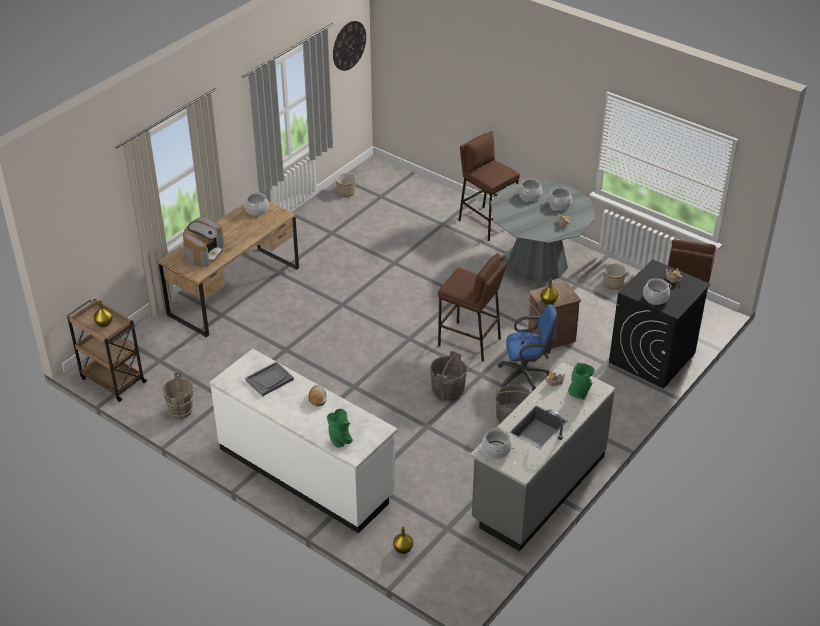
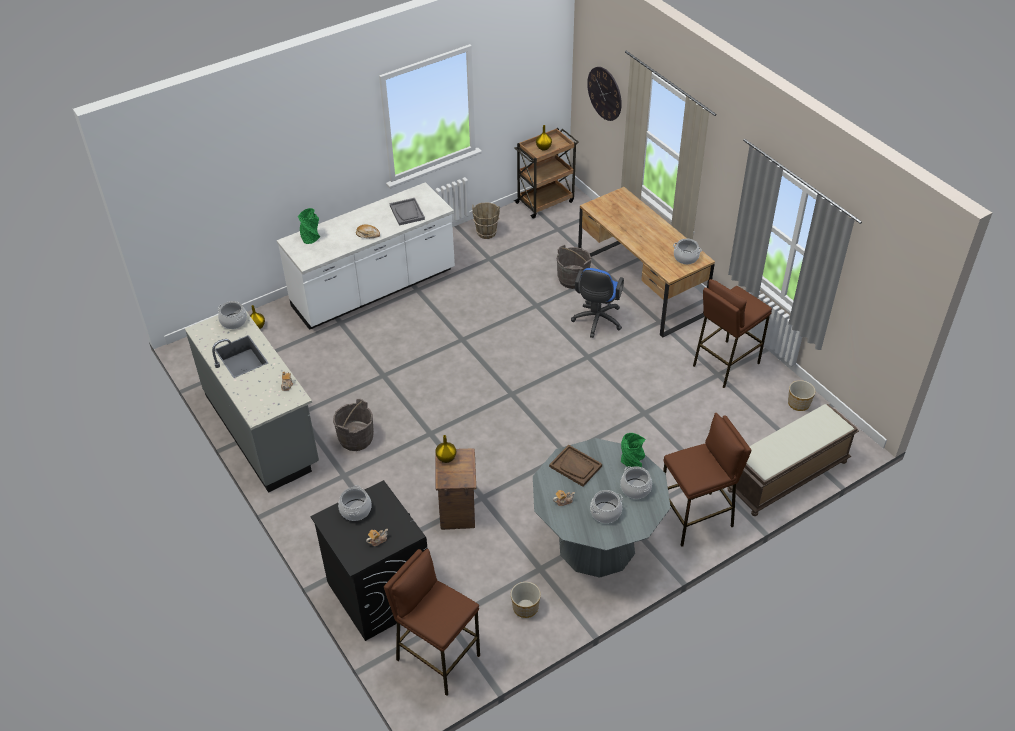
camera: 110 degrees right, 5 degrees up
coffee machine [183,217,225,268] -> none
wall clock [333,21,366,71] -> wall clock moved to [587,67,622,121]
grey bucket [430,351,467,401] -> grey bucket moved to [557,245,591,289]
brown stool [438,253,507,362] -> brown stool moved to [693,279,772,388]
blue office chair [498,304,557,391] -> blue office chair moved to [571,268,624,338]
green vase [568,363,595,400] -> green vase moved to [621,433,646,467]
none -> brown tray [549,445,602,487]
none -> brown bench [728,404,859,516]

